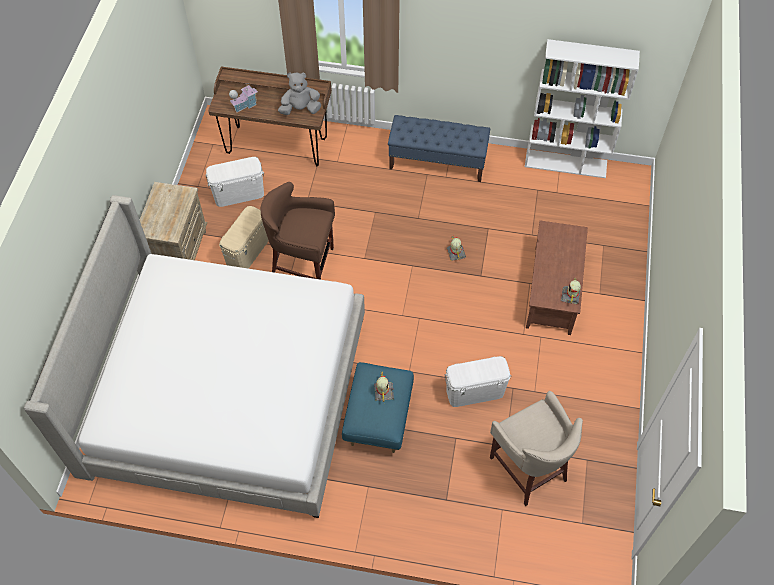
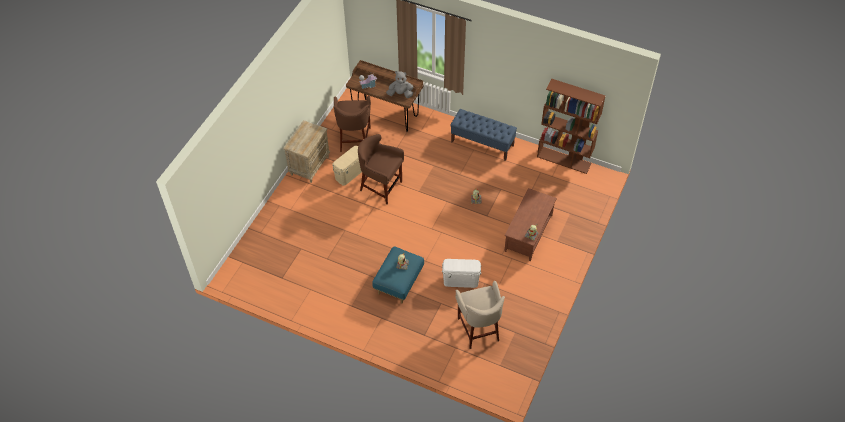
camera: 15 degrees right, 5 degrees down
bed [24,195,365,518] -> none
white storage box [205,157,264,207] -> brown stool [333,96,371,152]
white bookcase [525,39,640,178] -> brown bookcase [537,79,606,174]

